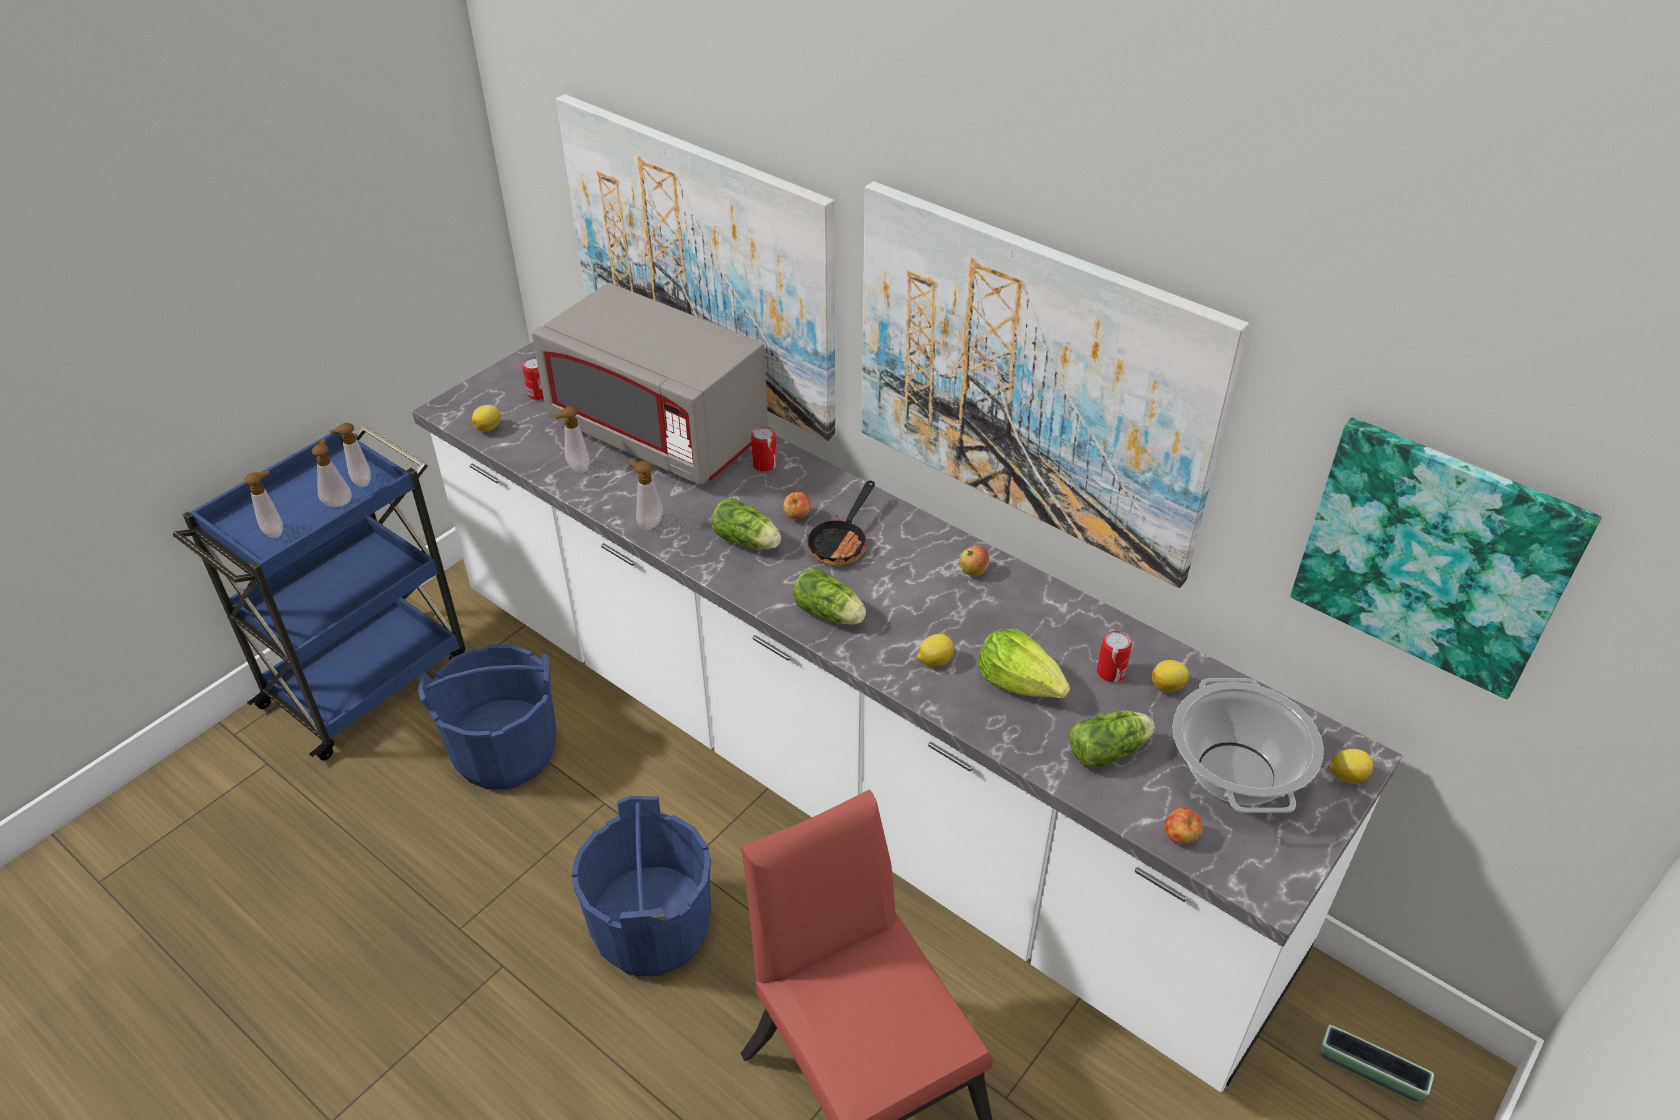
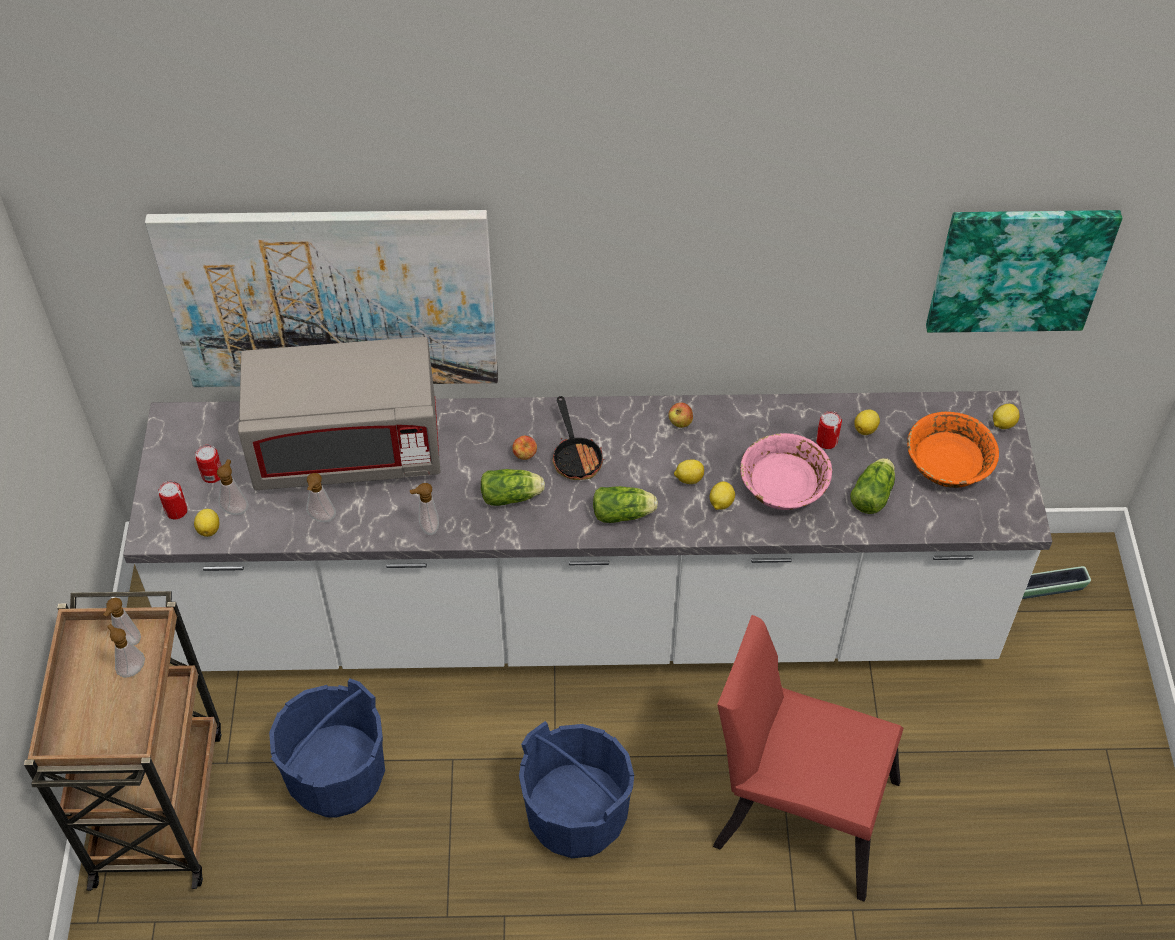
camera: 40 degrees left, 10 degrees up
blue cart [173,425,466,761] -> brown cart [24,591,222,891]
soap dispenser [245,471,283,538] -> soap dispenser moved to [217,459,248,515]
can [751,426,777,472] -> can moved to [158,481,188,519]
picture [861,181,1249,588] -> none
lettuce [978,628,1070,699] -> pink bowl [740,433,832,510]
apple [1164,808,1203,844] -> none
cooking pot [1172,678,1324,813] -> orange bowl [907,412,999,488]
none -> lemon [674,459,704,484]

